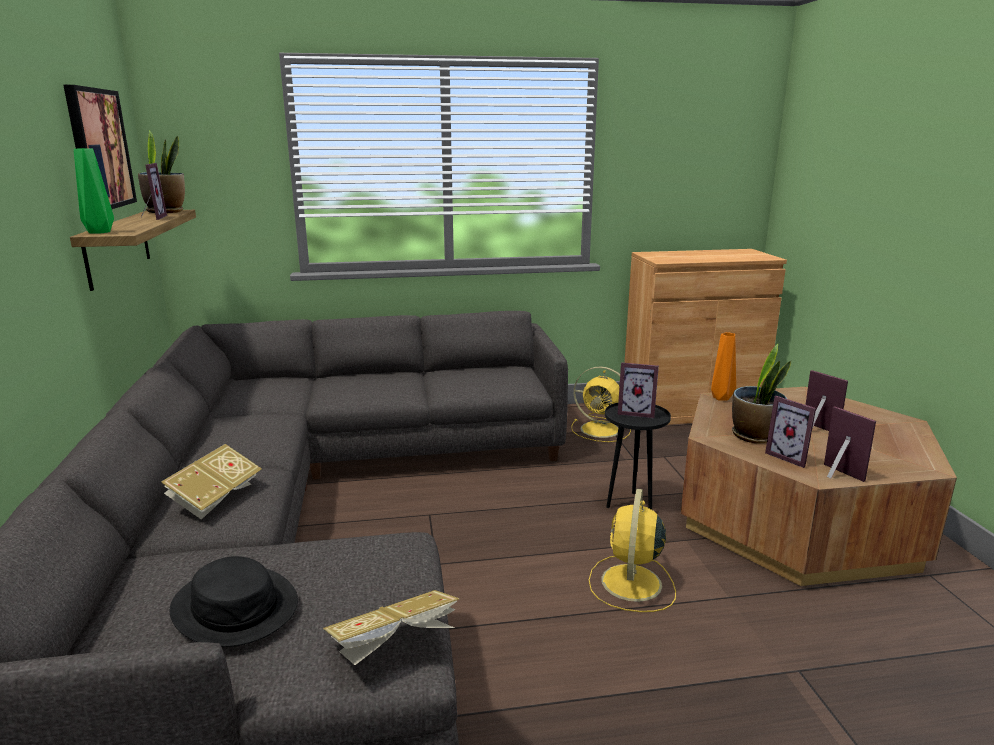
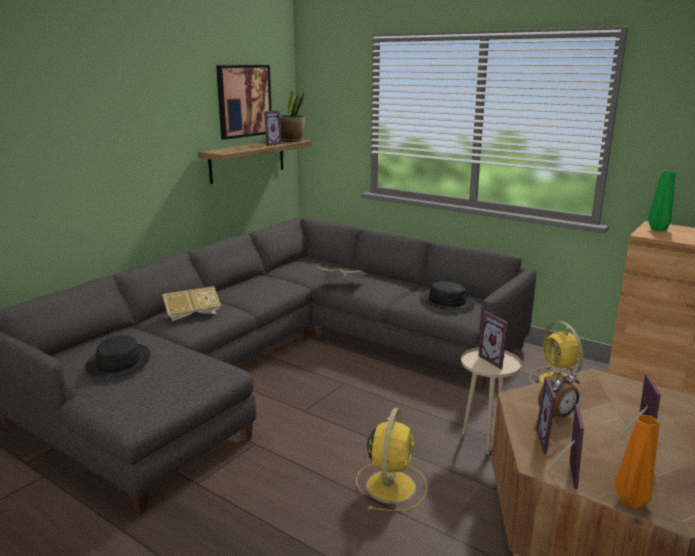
camera: 45 degrees right, 0 degrees up
green vase [74,148,114,234] -> green vase moved to [648,171,676,231]
book [323,590,459,665] -> book moved to [316,266,366,283]
yellow fan [589,489,676,612] -> yellow fan turned 135 degrees clockwise [356,408,427,511]
black side table [605,403,671,510] -> beige side table [461,348,522,455]
orange vase [711,332,736,401] -> orange vase moved to [615,415,659,509]
potted plant [732,344,791,443] -> alarm clock [538,368,579,417]
none -> black hat [420,281,476,310]

